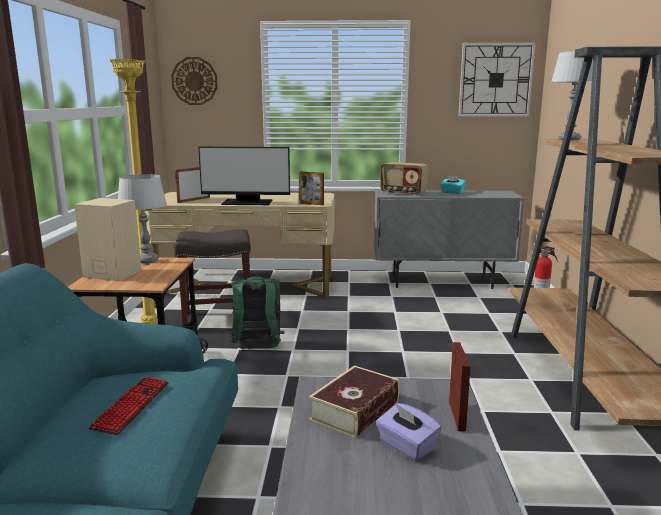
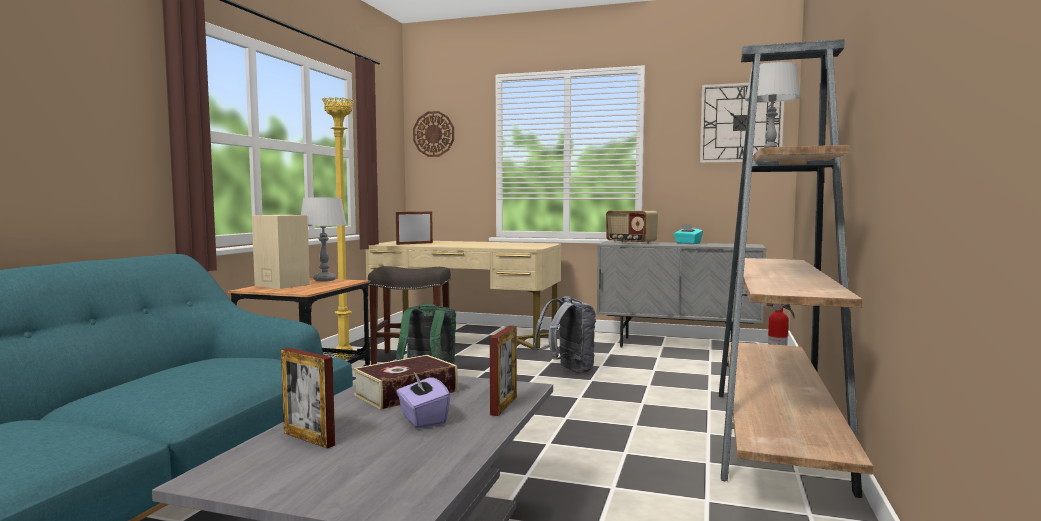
camera: 15 degrees right, 10 degrees down
keyboard [89,377,169,435] -> none
monitor [198,147,290,205] -> none
picture frame [299,172,324,205] -> picture frame moved to [281,348,335,448]
none -> grey backpack [533,296,596,374]

